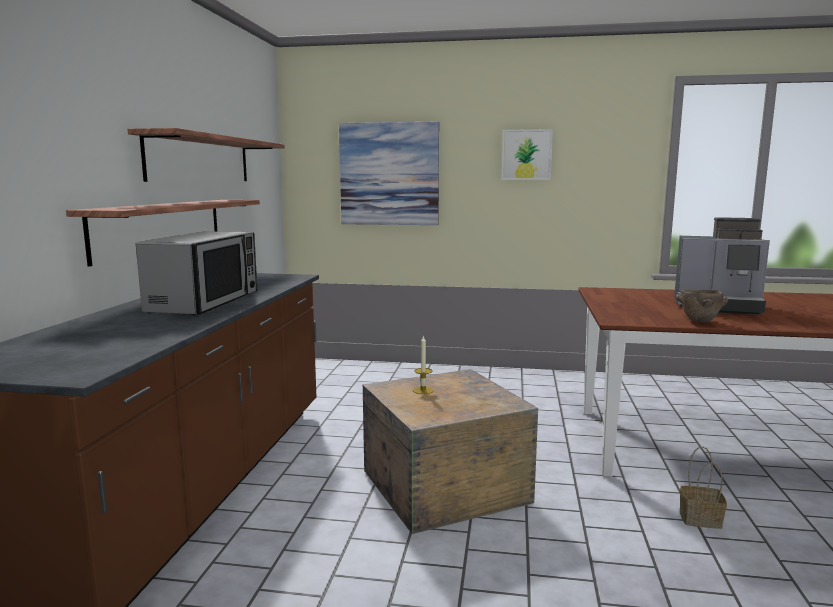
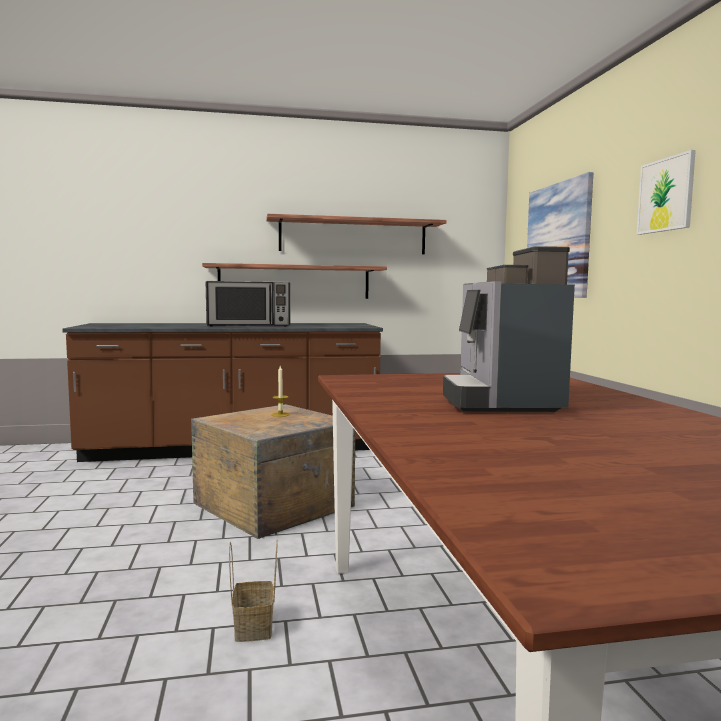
camera: 70 degrees right, 5 degrees down
brown bowl [676,289,728,323] -> none

